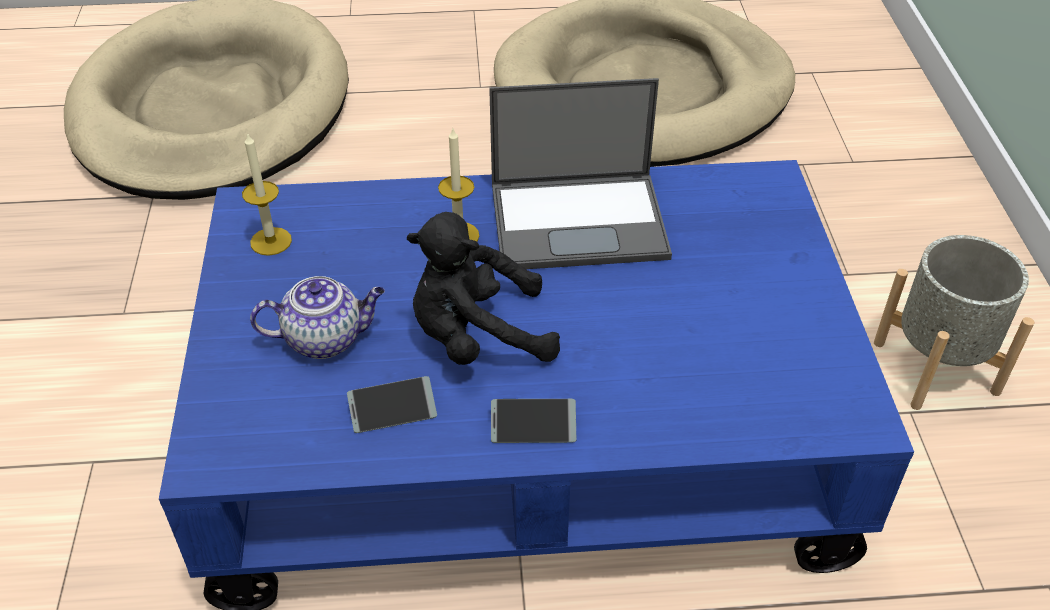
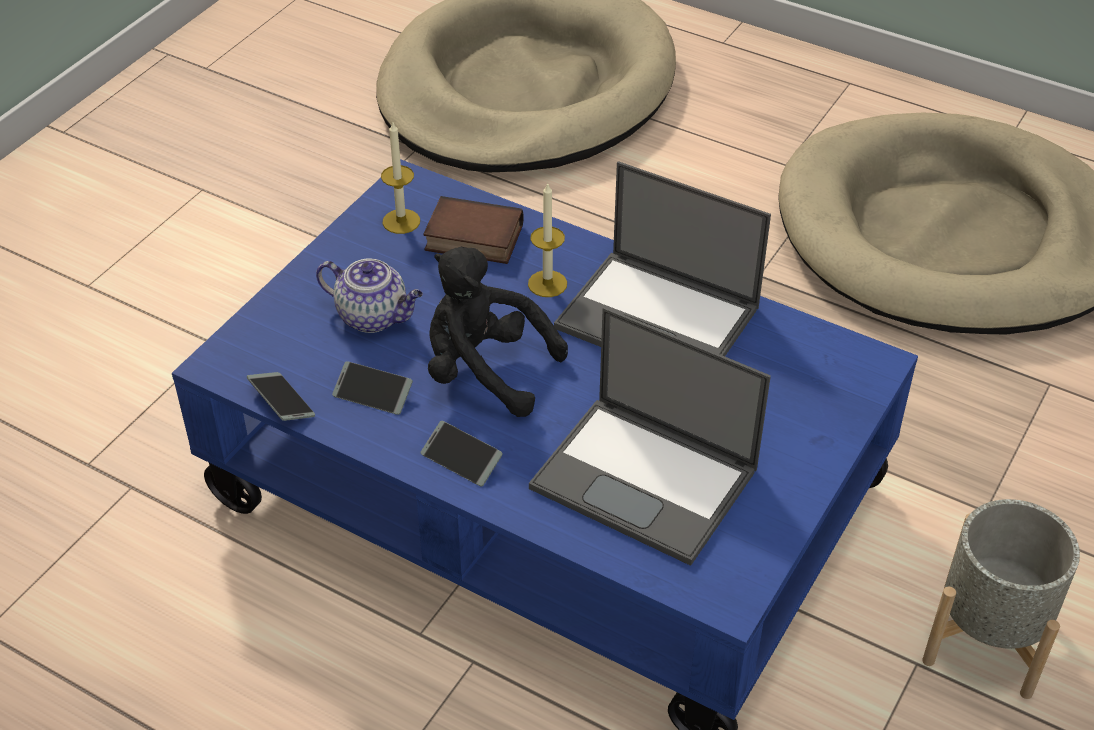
camera: 35 degrees right, 0 degrees up
none -> phone [247,372,315,421]
none -> book [423,196,524,264]
none -> laptop [529,307,771,566]

